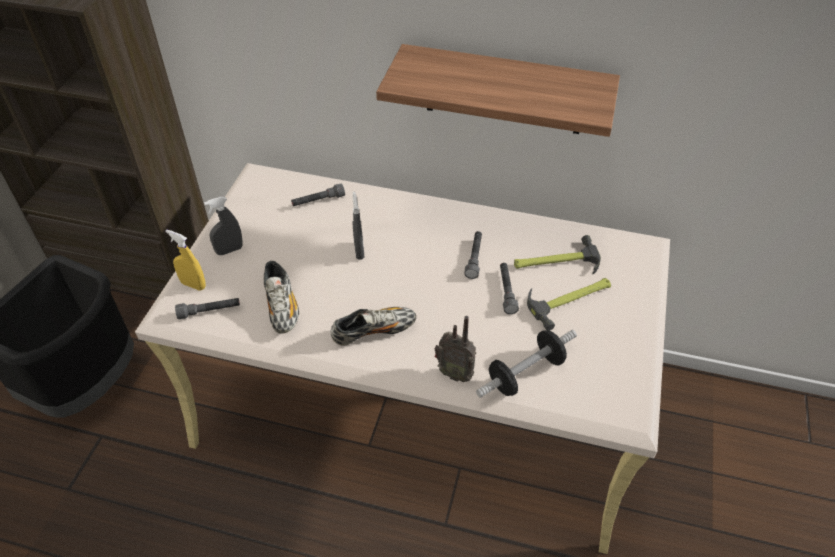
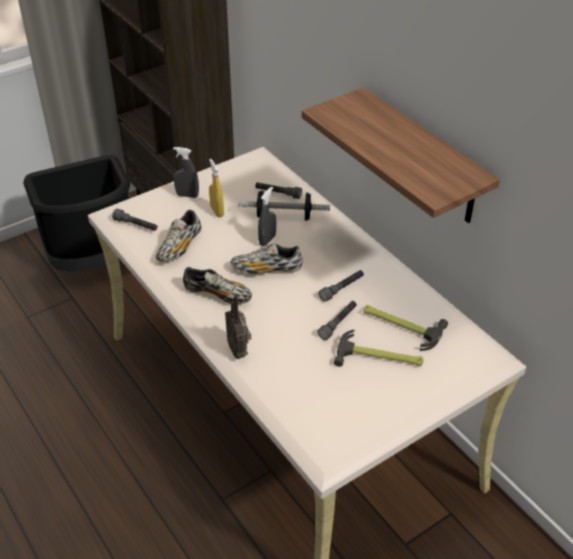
camera: 40 degrees right, 5 degrees down
yellow spray bottle [165,230,206,291] -> yellow spray bottle moved to [209,159,224,217]
dumbbell [476,330,577,398] -> dumbbell moved to [238,190,330,221]
none -> shoe [231,243,303,274]

